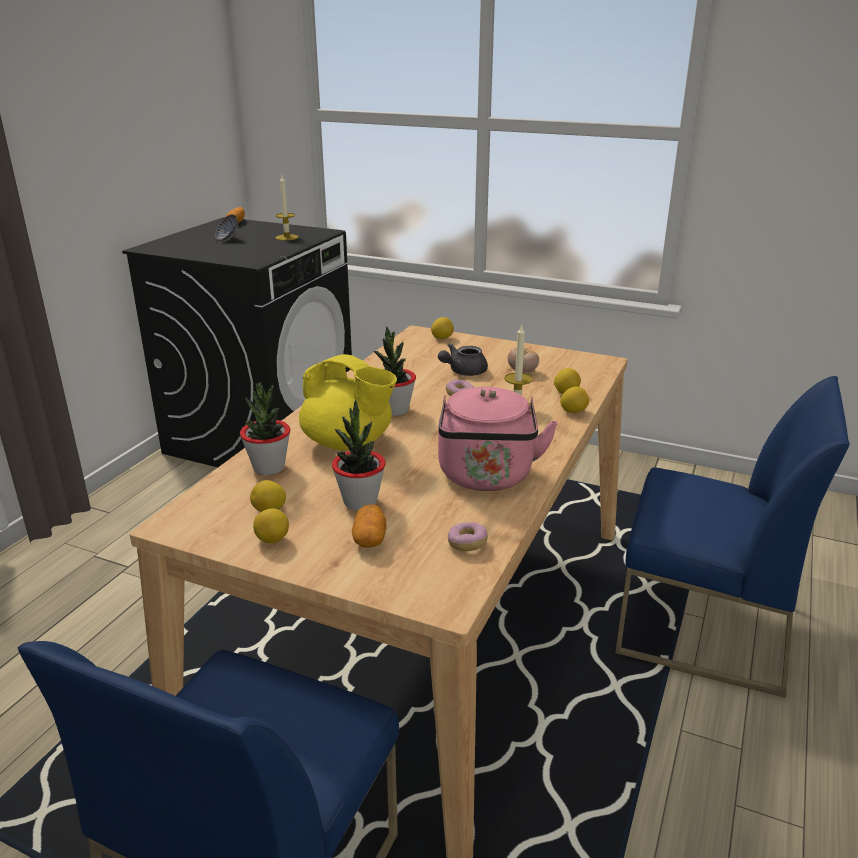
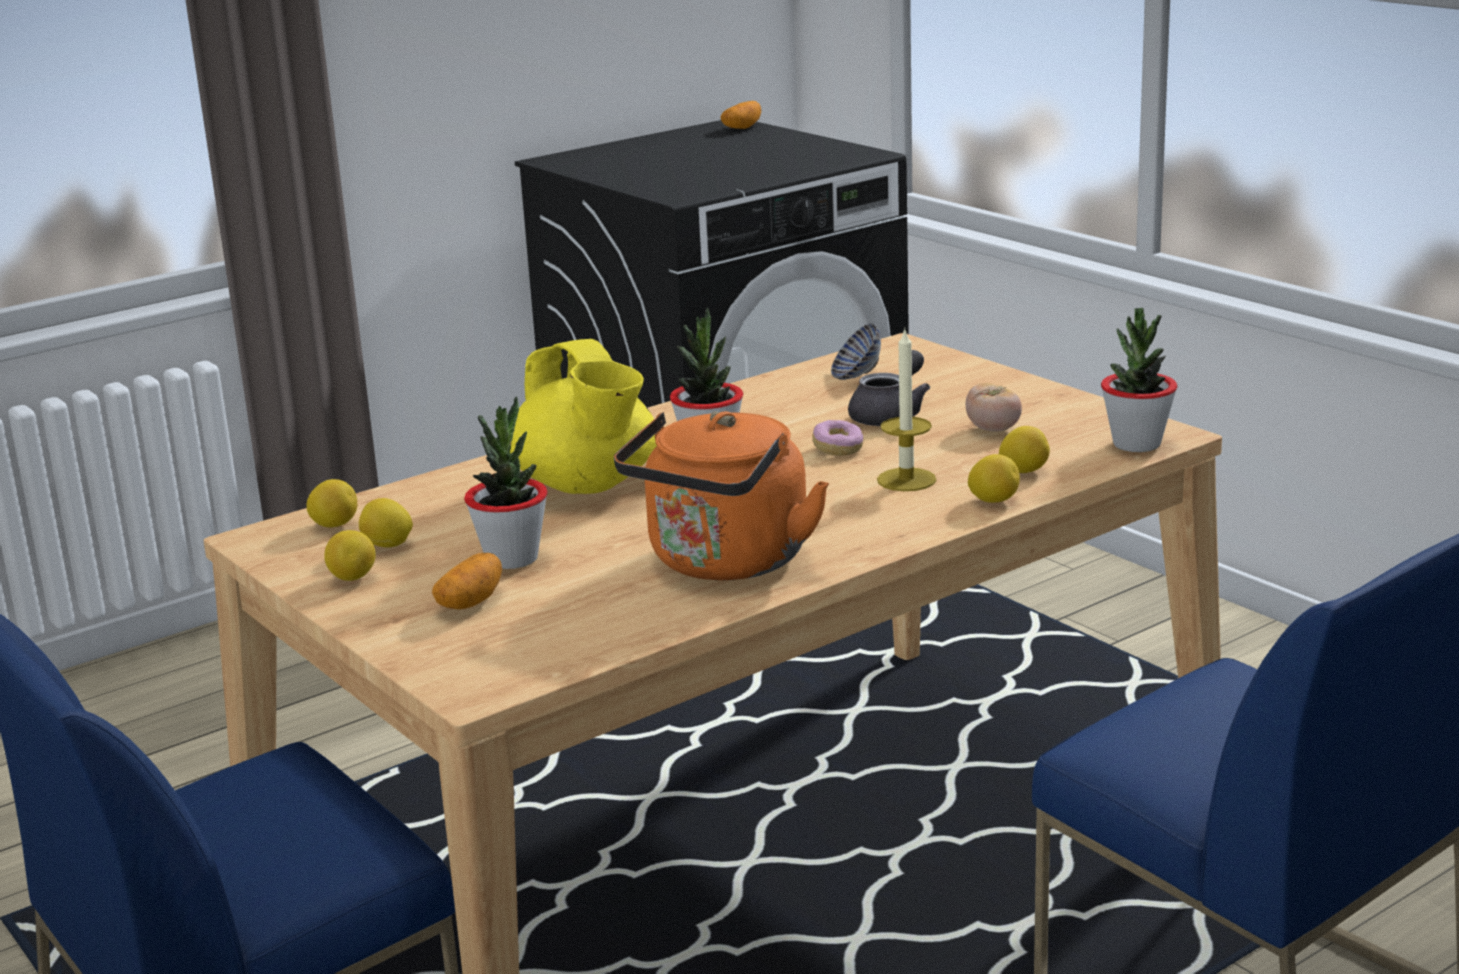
camera: 30 degrees right, 5 degrees down
bowl [215,214,238,241] -> bowl moved to [831,323,881,380]
potted plant [240,382,290,475] -> potted plant moved to [1101,308,1177,452]
candle [275,176,299,241] -> none
lemon [431,317,454,339] -> lemon moved to [306,479,357,527]
grey teapot [438,343,488,376] -> grey teapot turned 135 degrees clockwise [848,350,930,426]
pink kettle [438,387,558,491] -> orange kettle [614,411,829,581]
donut [448,522,488,551] -> none

